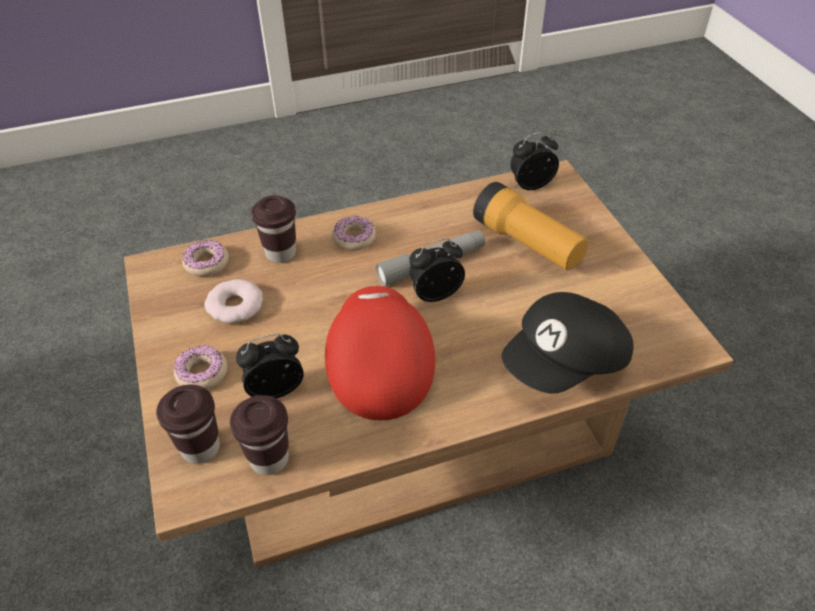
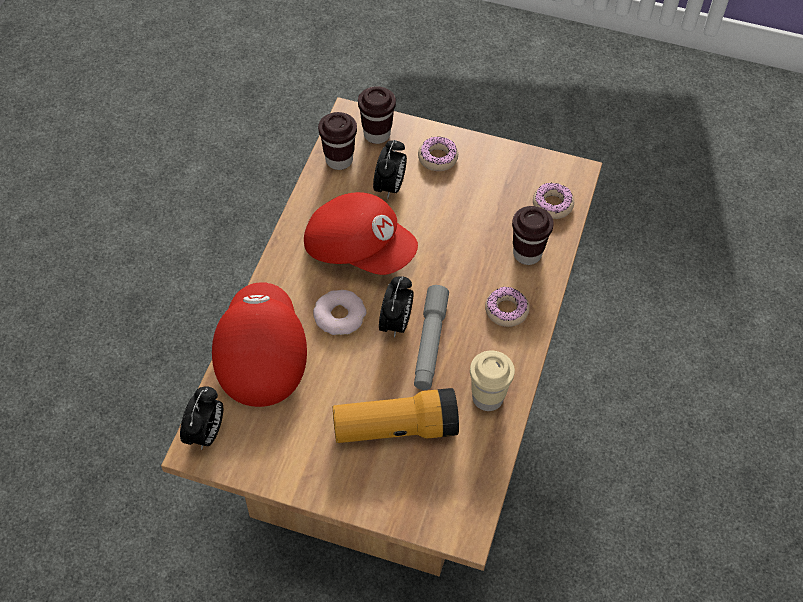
camera: 125 degrees right, 10 degrees up
donut [204,279,263,324] -> donut moved to [313,290,367,335]
black cap [502,292,633,394] -> red cap [212,282,307,407]
alarm clock [510,132,559,190] -> alarm clock moved to [180,387,223,450]
none -> beige cup [470,351,515,411]

